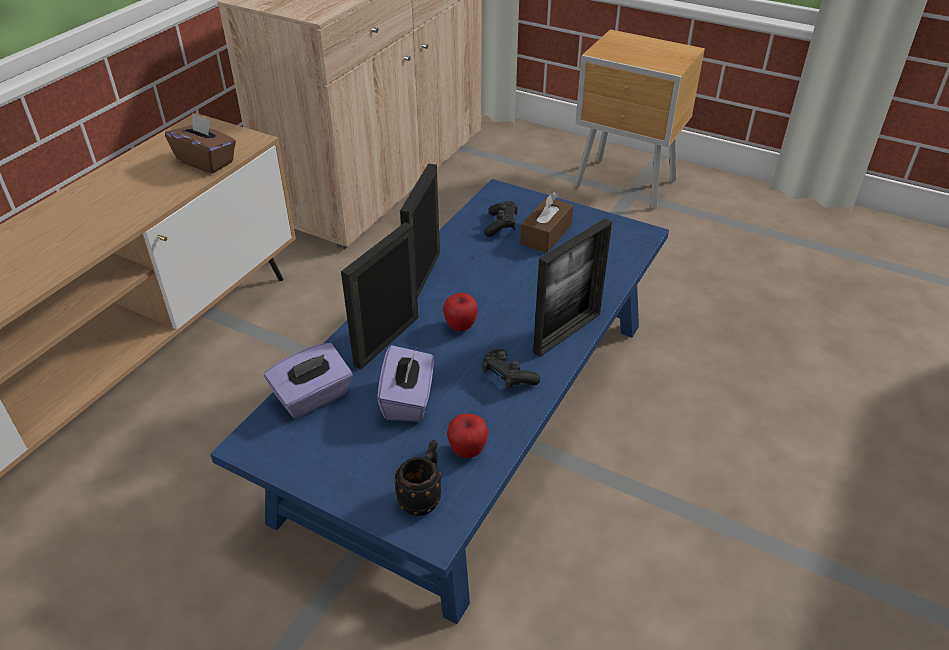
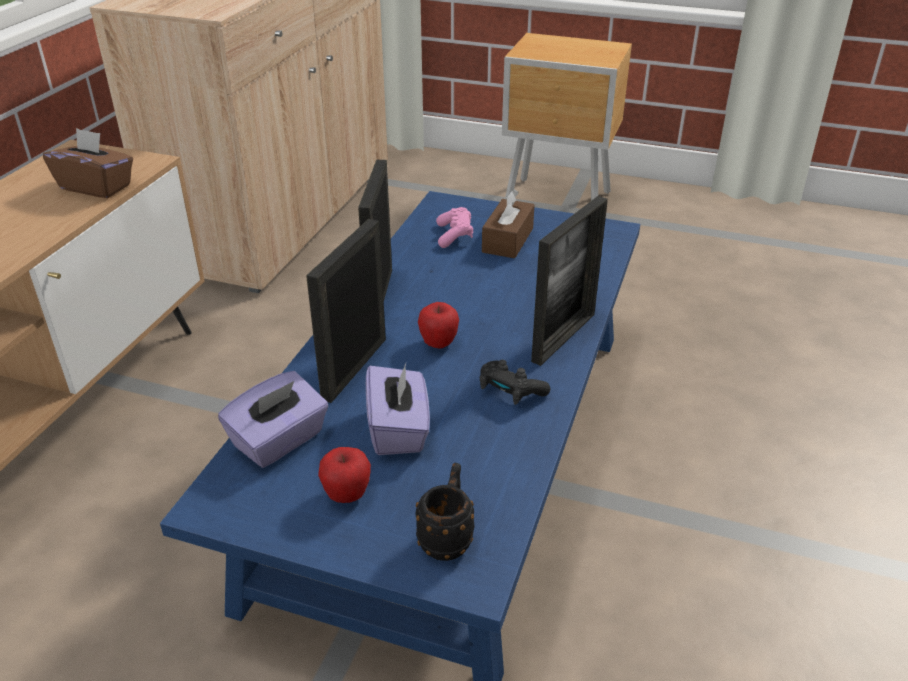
camera: 10 degrees left, 5 degrees down
apple [447,414,489,458] -> apple moved to [318,447,371,503]
black game controller [484,201,518,237] -> pink game controller [436,207,473,248]

